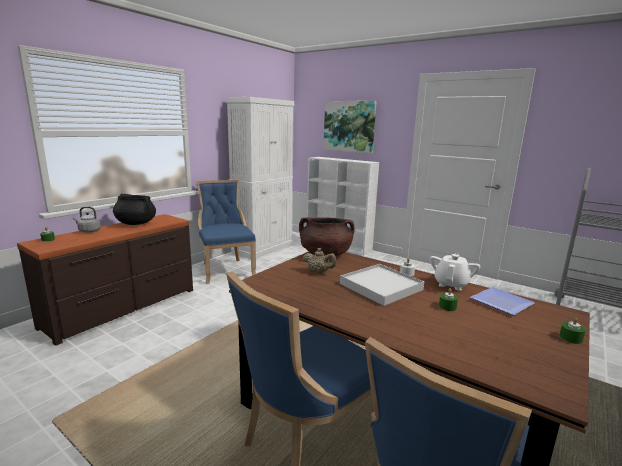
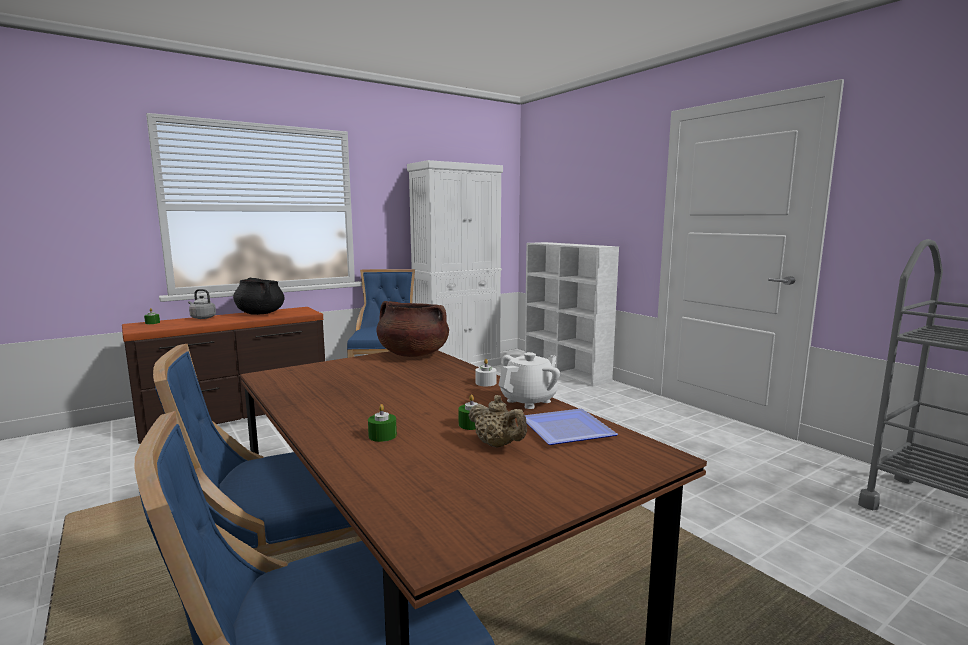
camera: 20 degrees right, 5 degrees down
beige teapot [302,248,337,273] -> beige teapot moved to [468,395,527,448]
picture [323,101,377,153] -> none
white tray [340,264,424,306] -> none
green candle [559,317,586,344] -> green candle moved to [368,404,397,442]

